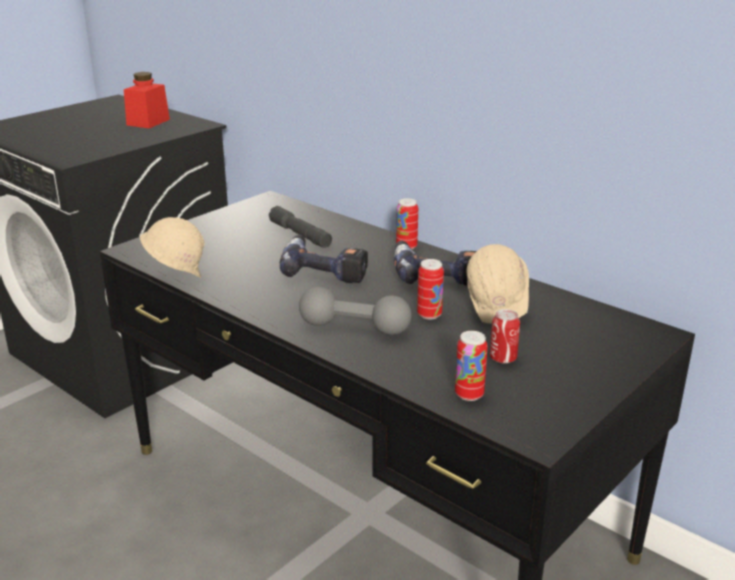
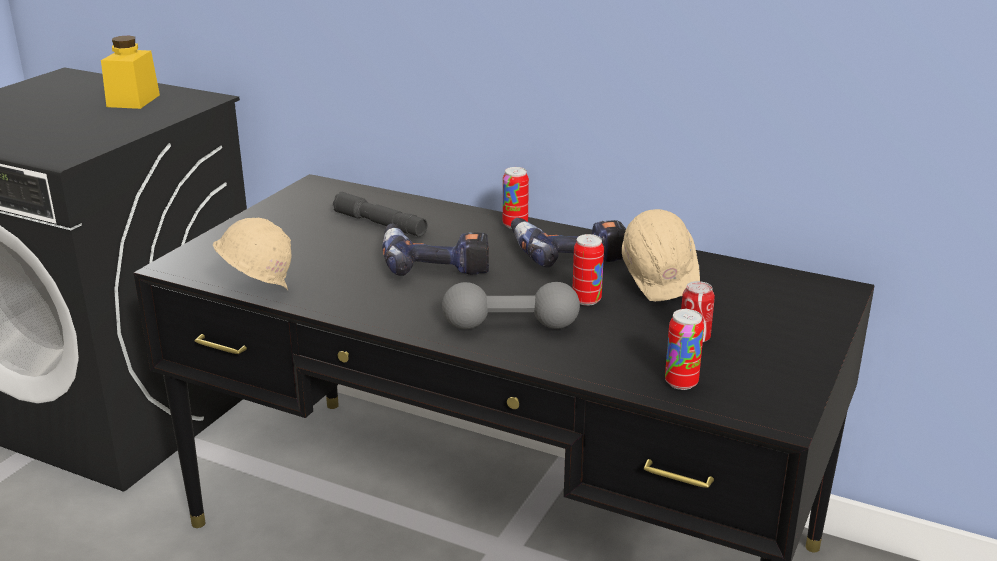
camera: 15 degrees left, 0 degrees up
red jar [124,72,170,128] -> yellow jar [101,36,160,109]

